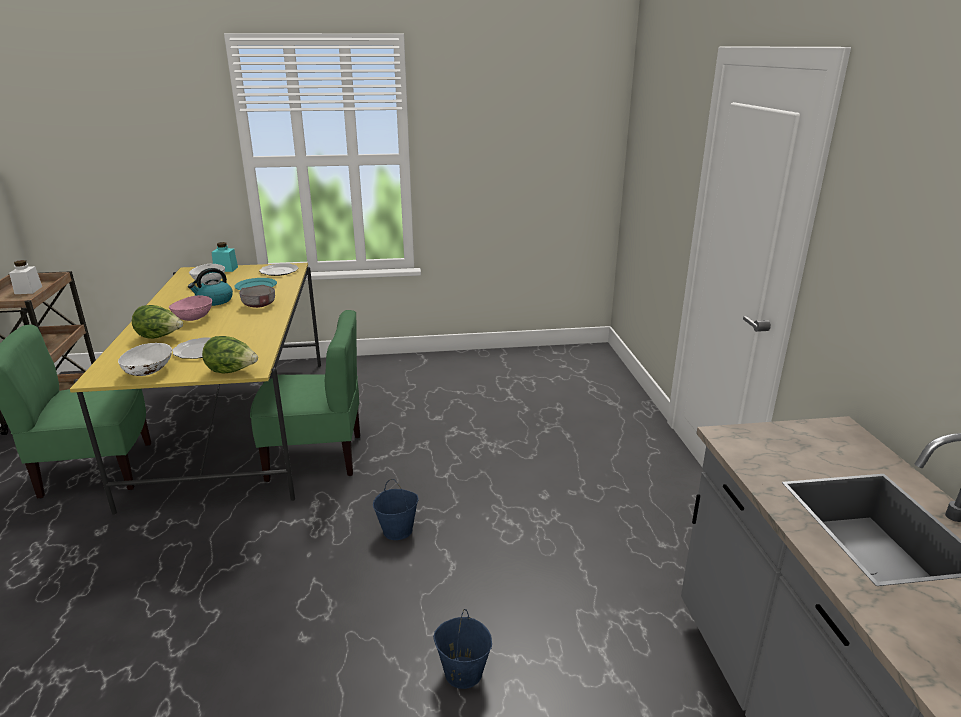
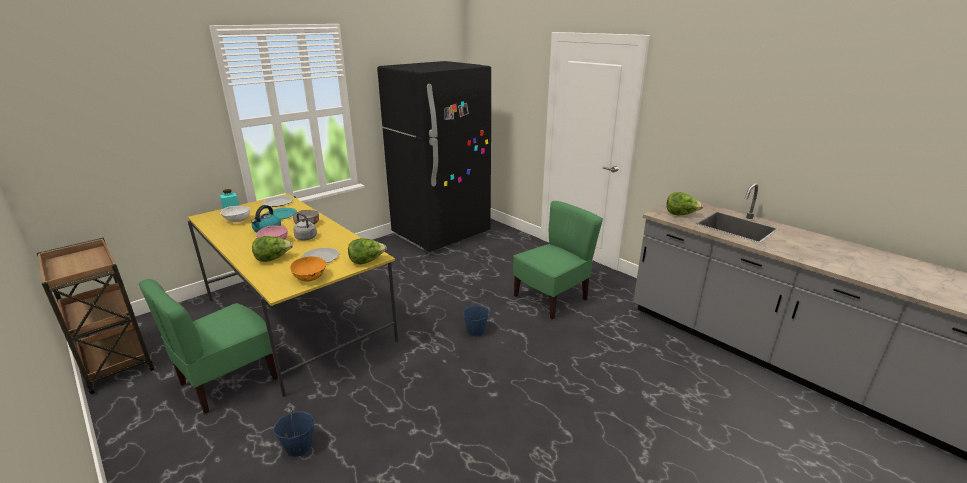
camera: 35 degrees left, 0 degrees up
white jar [9,260,42,294] -> none
white bowl [118,342,172,376] -> orange bowl [290,256,326,282]
green chair [250,310,360,482] -> green chair moved to [513,201,603,320]
blue bucket [433,609,492,689] -> blue bucket moved to [273,407,315,457]
none -> grey kettle [293,213,317,240]
none -> black fridge [377,61,491,252]
none -> lettuce [667,192,703,215]

